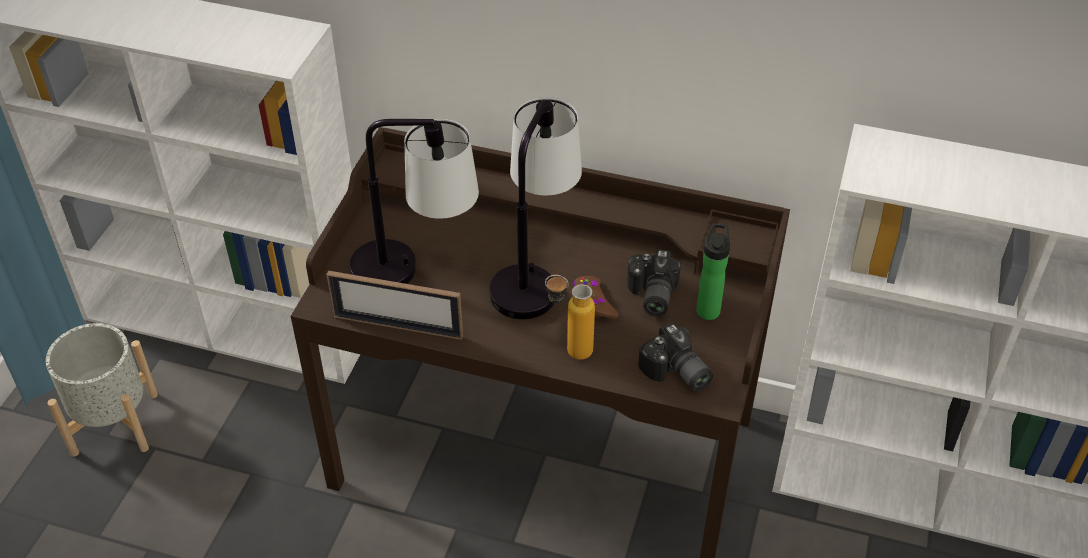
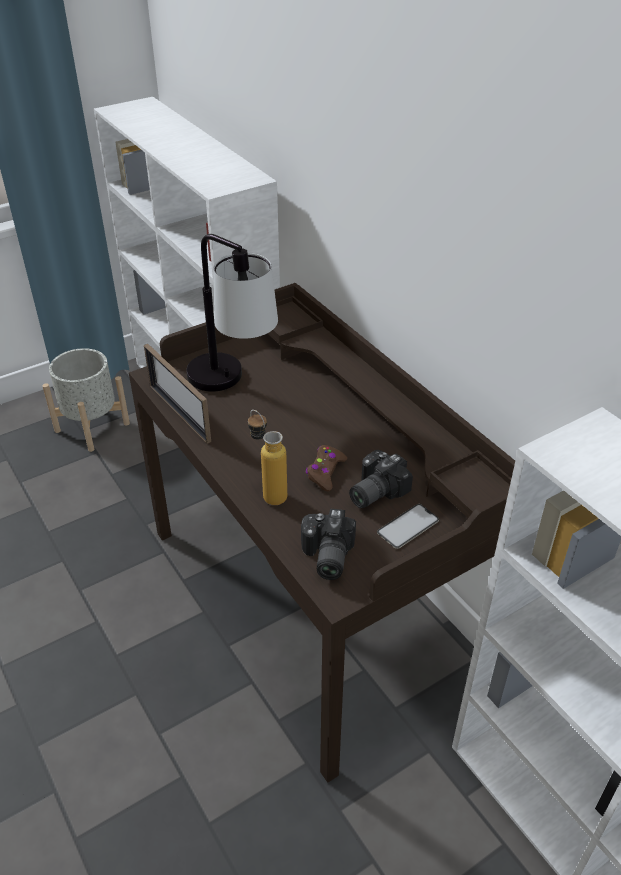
camera: 40 degrees right, 5 degrees down
table lamp [489,97,582,319] -> none
bottle [696,223,730,320] -> phone [377,504,439,549]

